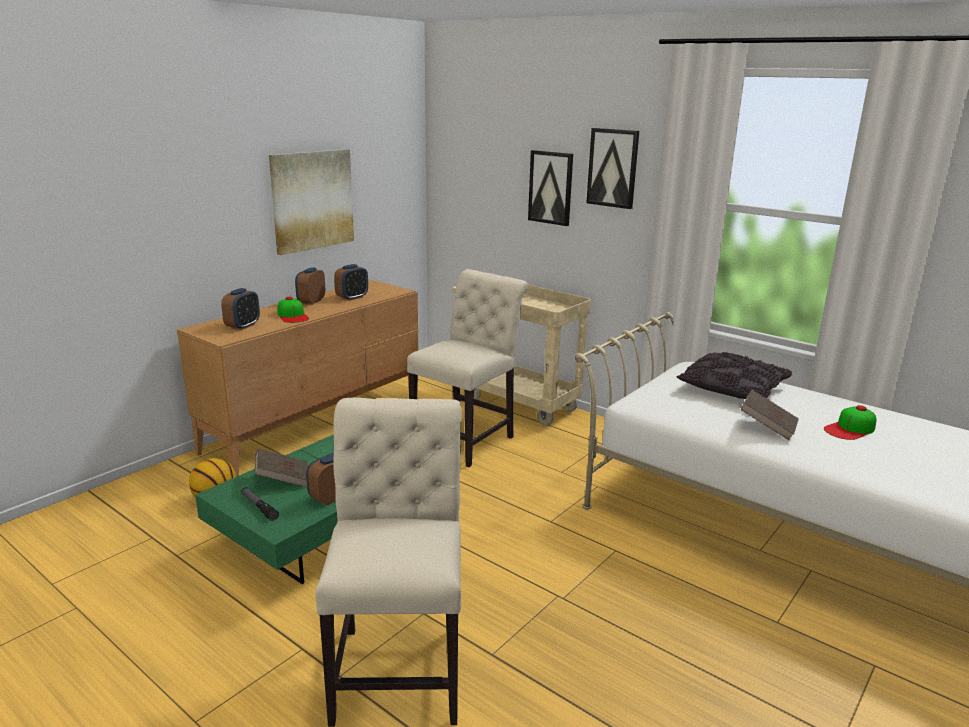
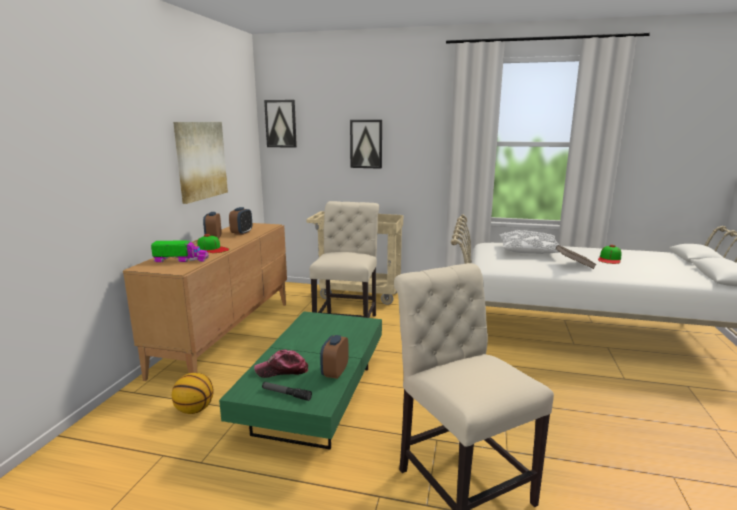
camera: 25 degrees left, 5 degrees down
alarm clock [221,288,260,330] -> toy truck [151,241,209,262]
brown book [255,448,308,488] -> cap [254,350,308,378]
picture [586,128,639,209] -> picture moved to [264,100,297,148]
black pillow [677,352,792,399] -> white pillow [499,230,562,254]

